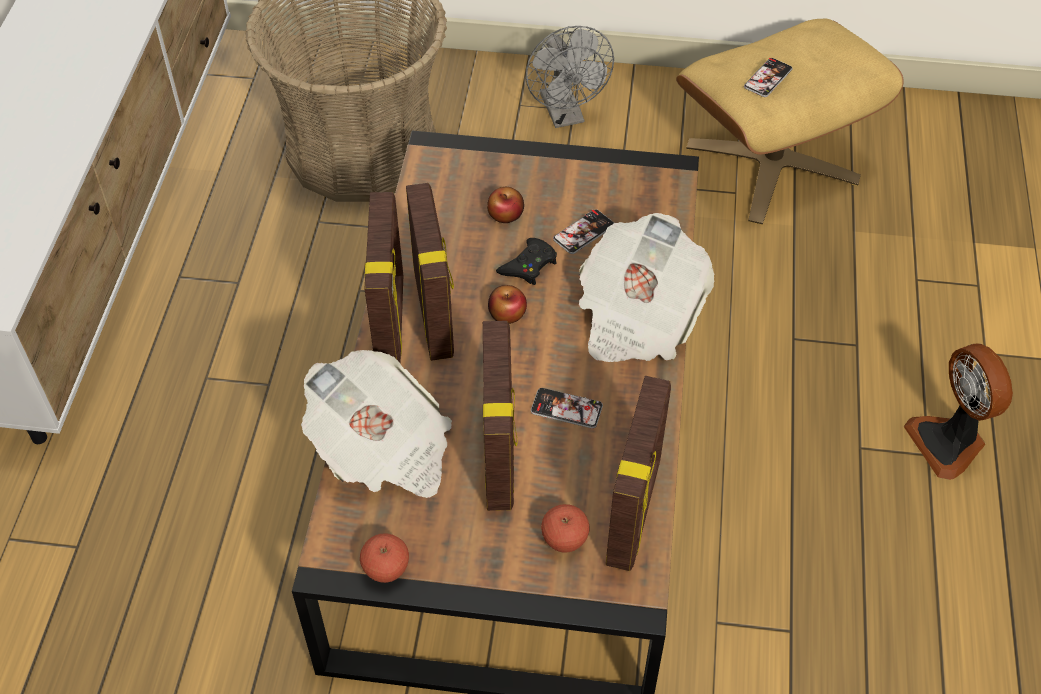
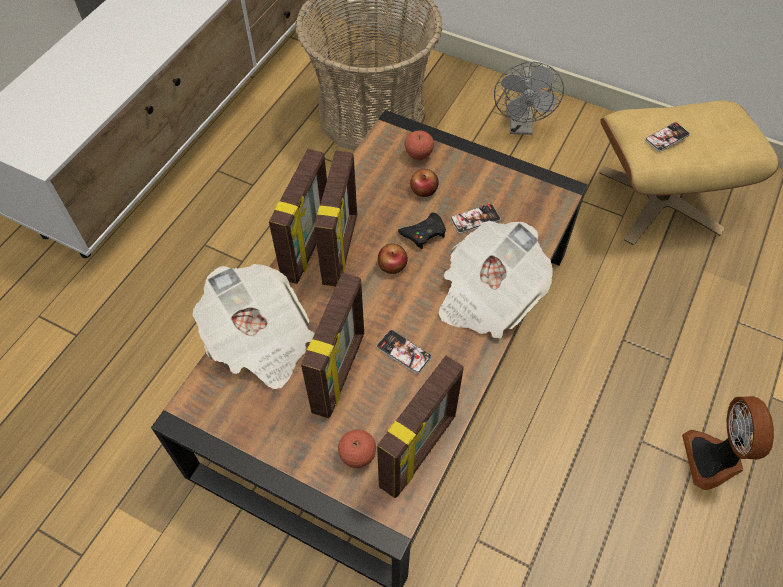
camera: 20 degrees right, 5 degrees up
apple [360,533,409,583] -> apple moved to [405,130,434,160]

